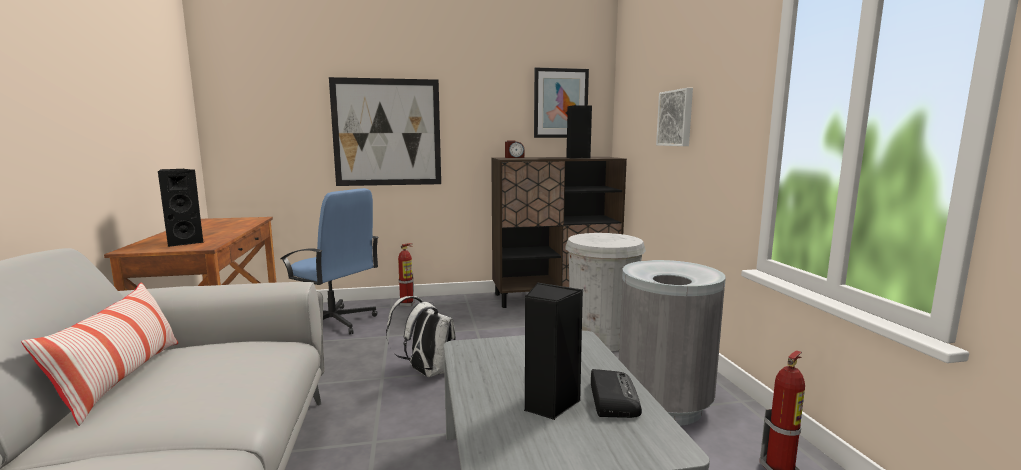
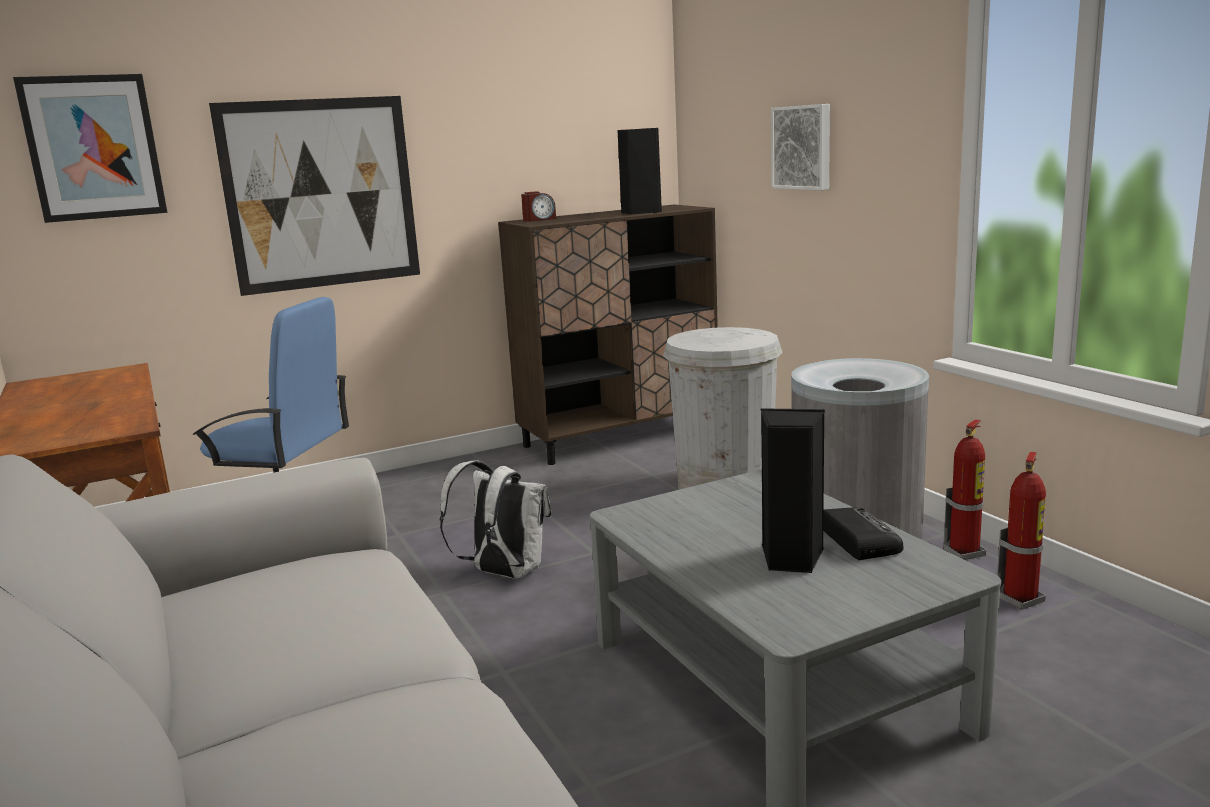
camera: 15 degrees left, 5 degrees up
pillow [21,282,178,426] -> none
black speaker [158,169,204,247] -> none
fire extinguisher [398,243,415,306] -> fire extinguisher moved to [943,419,987,560]
picture [534,68,589,138] -> picture moved to [13,74,167,223]

